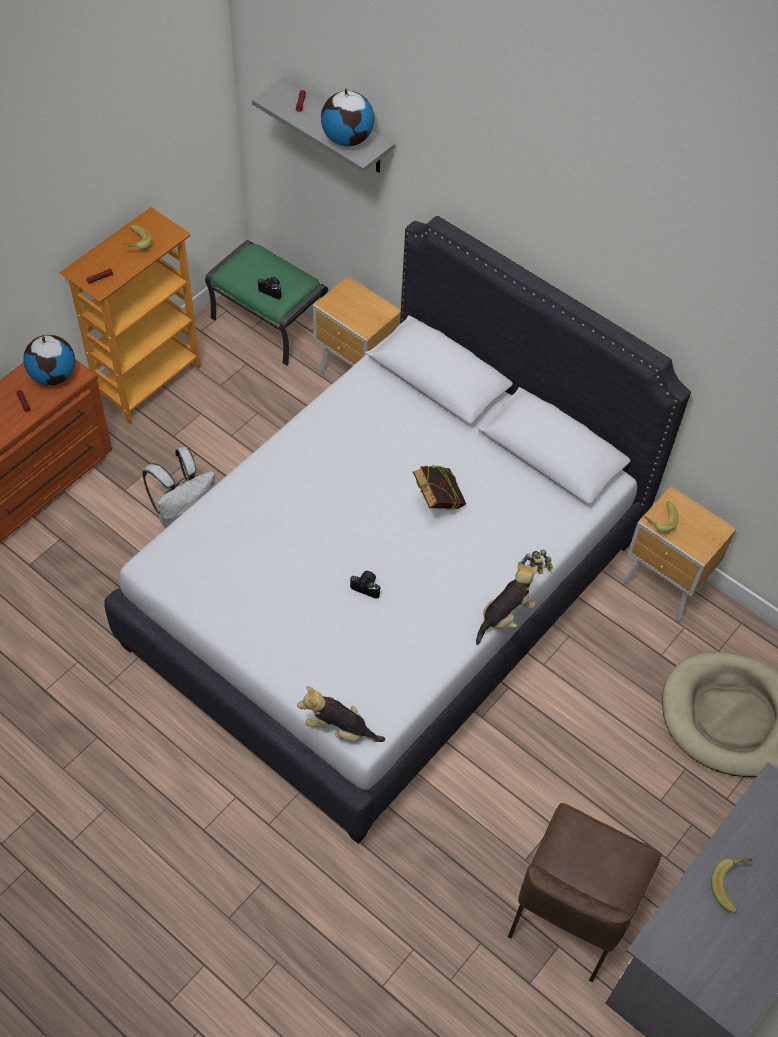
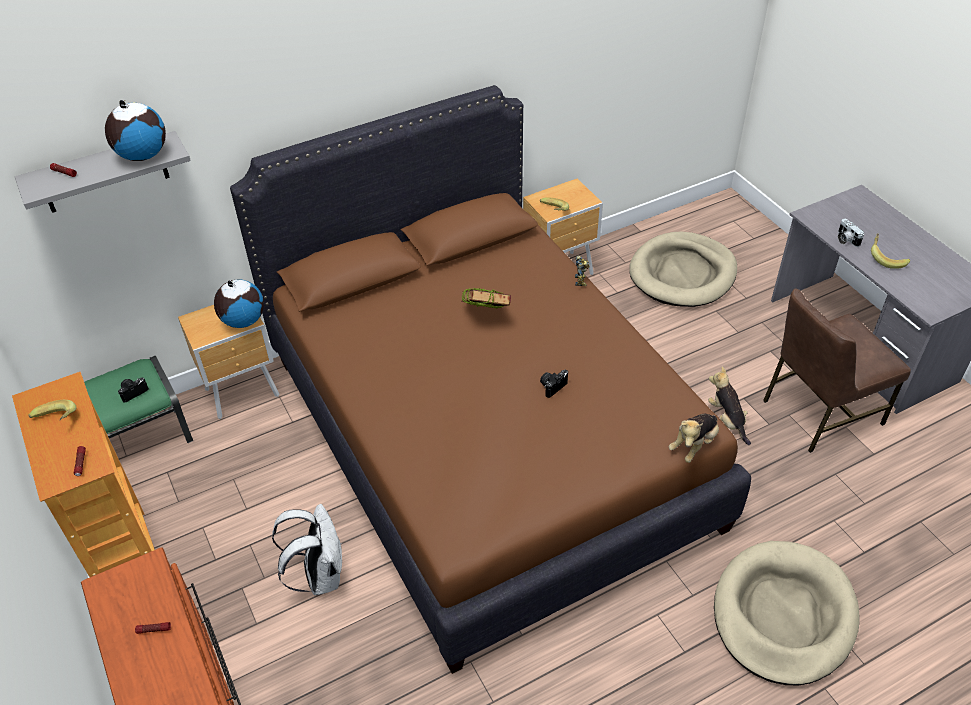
camera: 65 degrees left, 10 degrees down
globe [23,335,75,386] -> globe moved to [214,279,264,328]
white bed [104,216,691,844] -> brown bed [230,85,751,674]
plush toy [476,562,538,645] -> plush toy moved to [708,366,751,445]
brown chair [508,803,662,983] -> brown chair turned 105 degrees clockwise [763,289,911,453]
none -> beige dog bed [714,541,860,685]
none -> camera [838,219,864,247]

